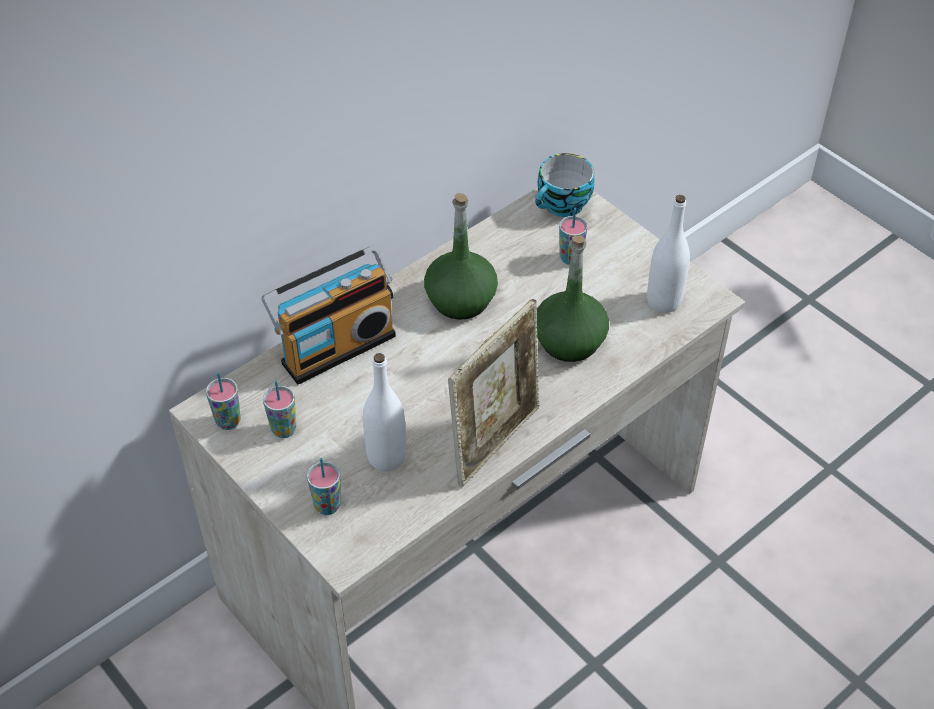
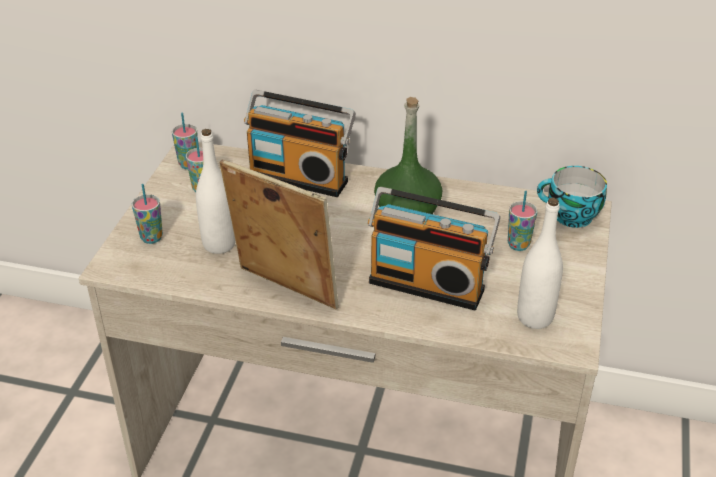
camera: 55 degrees right, 10 degrees down
picture frame [448,299,540,487] -> picture frame turned 150 degrees counterclockwise [219,159,339,309]
green bottle [537,235,609,362] -> radio [368,187,500,310]

